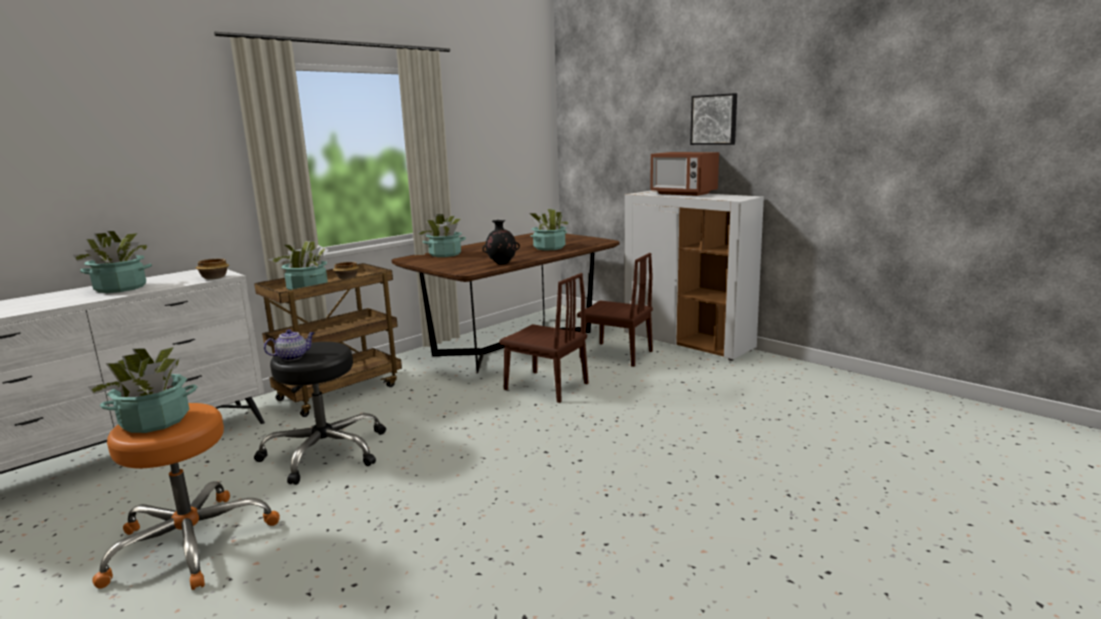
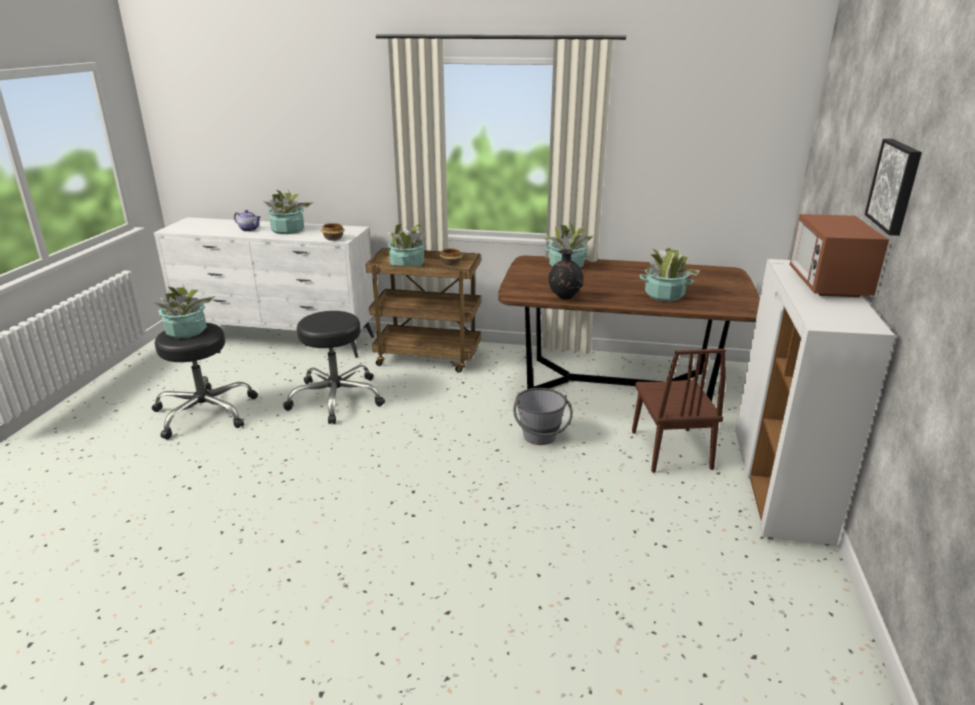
camera: 55 degrees right, 10 degrees up
orange stool [92,403,280,590] -> black stool [152,323,258,439]
teapot [264,329,315,361] -> teapot moved to [234,210,261,231]
brown chair [499,273,589,403] -> grey bucket [513,388,573,445]

